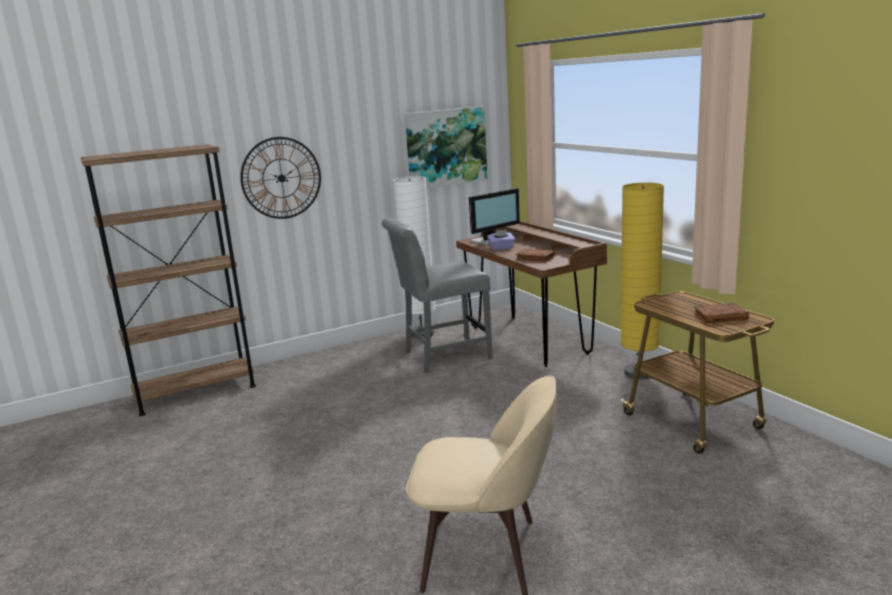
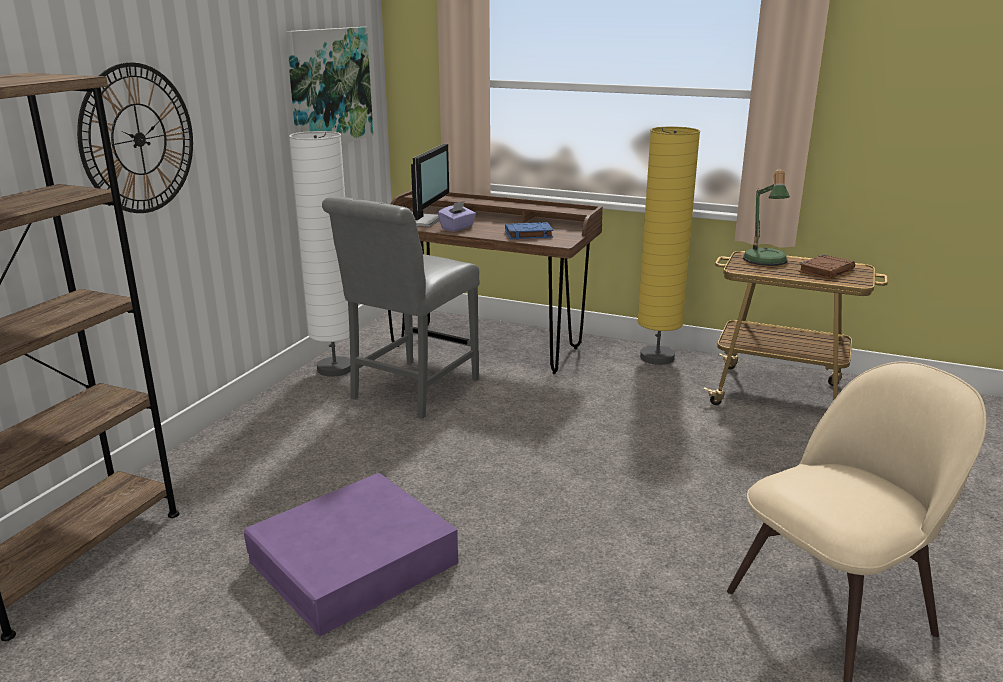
camera: 40 degrees left, 5 degrees up
brown book [516,249,556,262] -> blue book [505,222,553,239]
none -> purple storage box [244,473,458,636]
none -> table lamp [743,169,790,266]

